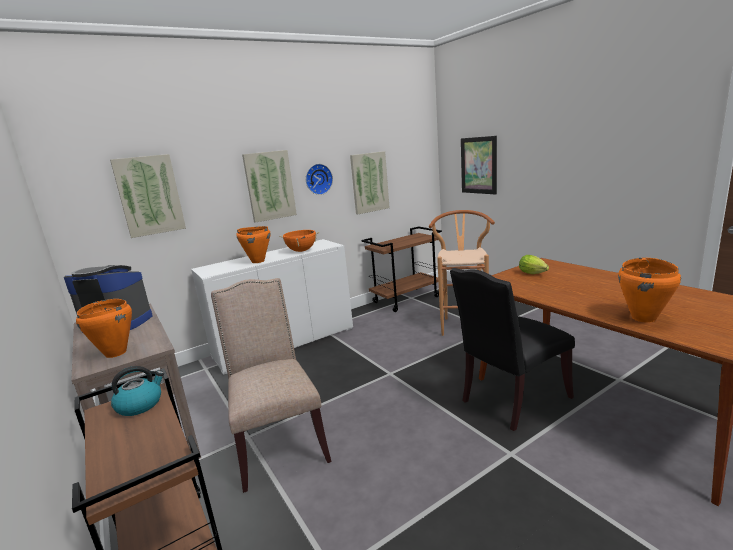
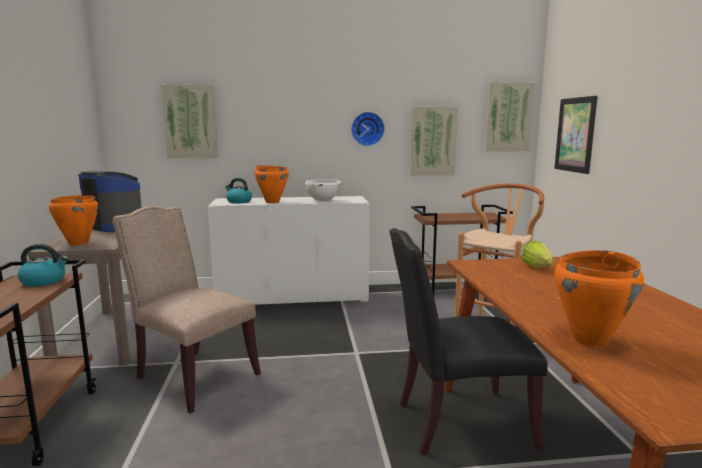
camera: 25 degrees right, 5 degrees down
beige chair [211,278,332,493] -> beige chair turned 60 degrees counterclockwise [113,206,261,414]
picture [242,150,297,223] -> picture moved to [484,82,535,151]
orange cooking pot [279,230,320,252] -> white cooking pot [304,179,343,201]
none -> kettle [225,178,252,203]

